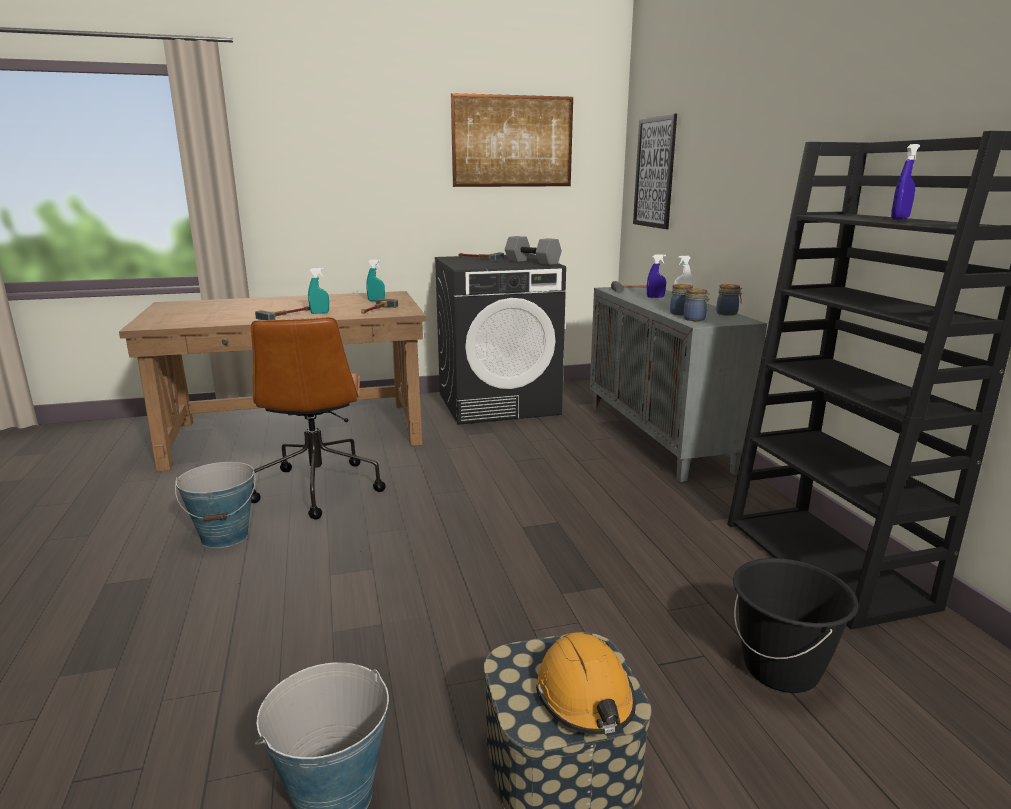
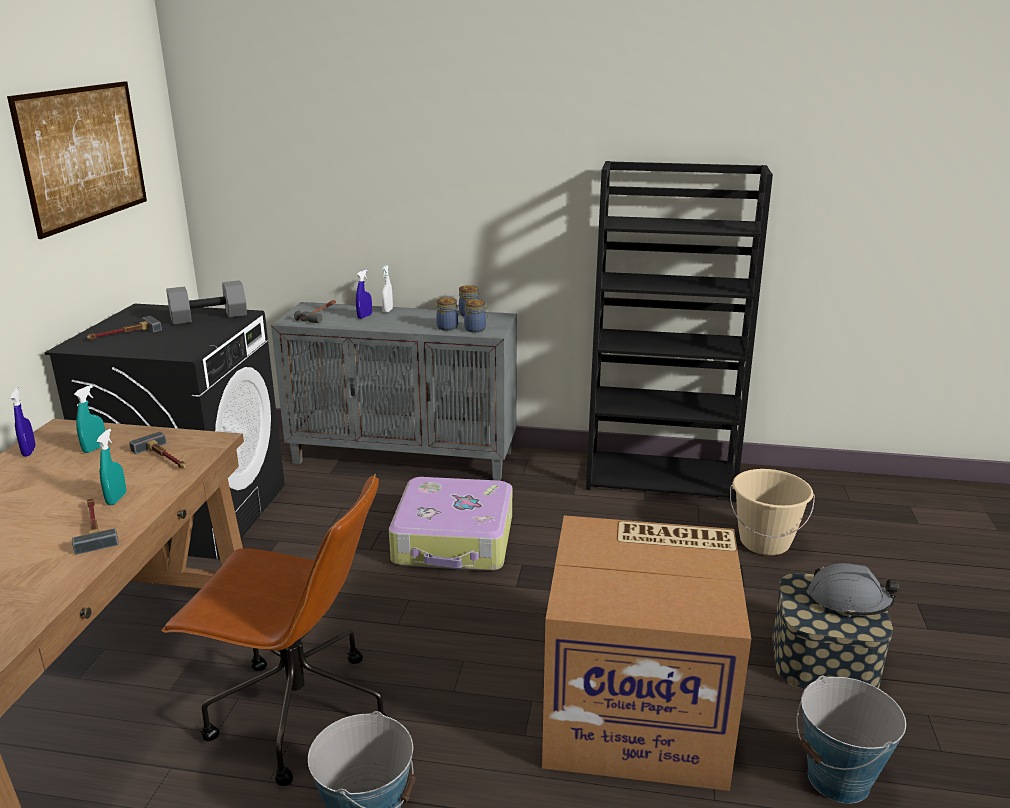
camera: 65 degrees left, 5 degrees up
orange hard hat [536,632,636,734] -> grey hard hat [808,563,900,617]
picture [633,114,677,229] -> none
black bucket [733,558,859,693] -> beige bucket [730,469,815,556]
blue spray bottle [891,144,920,220] -> blue spray bottle moved to [11,387,36,457]
none -> suitcase [389,477,512,571]
none -> cardboard box [542,515,751,791]

